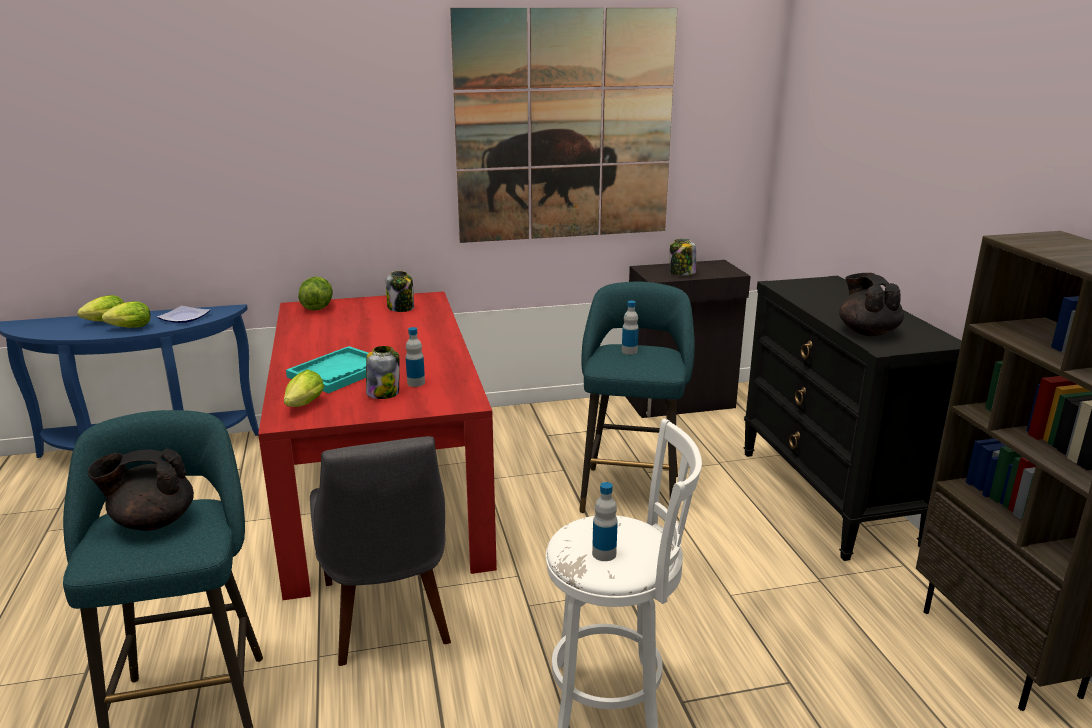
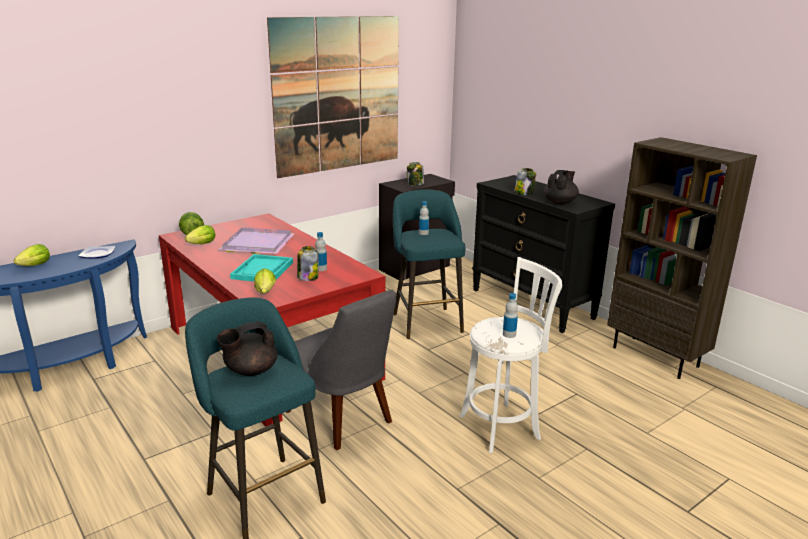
camera: 25 degrees left, 0 degrees up
lettuce [102,301,150,328] -> lettuce moved to [185,225,215,244]
jar [386,271,414,312] -> jar moved to [515,168,536,195]
black teapot [839,273,904,336] -> black teapot turned 75 degrees clockwise [544,170,579,204]
none -> purple tray [218,228,295,254]

